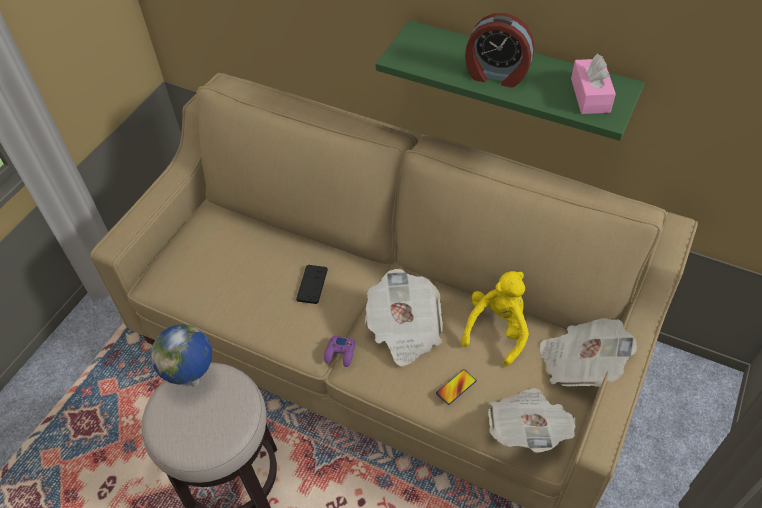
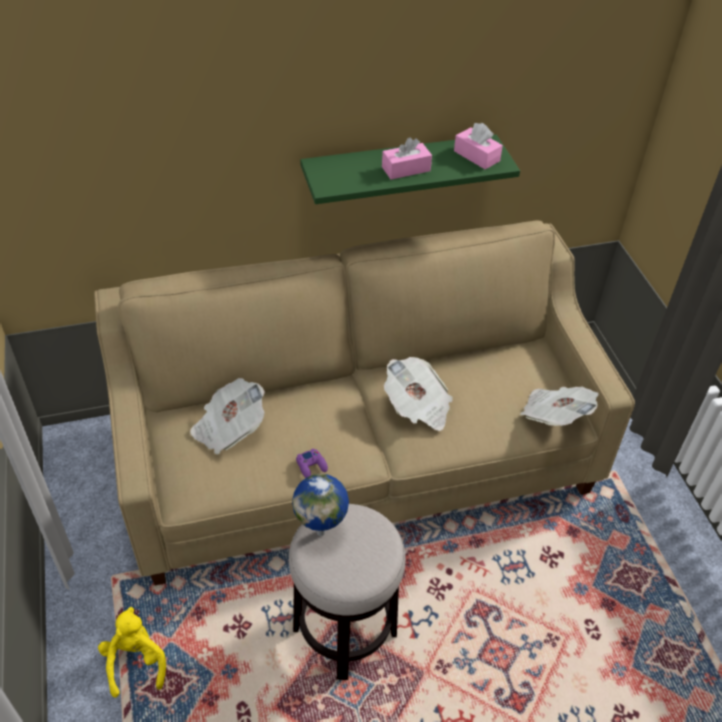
camera: 45 degrees left, 5 degrees down
black game controller [296,265,328,304] -> none
purple game controller [324,335,355,367] -> purple game controller moved to [296,448,328,478]
phone [436,369,476,405] -> none
yellow plush toy [461,271,529,366] -> yellow plush toy moved to [98,607,166,698]
alarm clock [465,13,535,88] -> pink tissue box [382,137,432,180]
newspaper [539,318,637,387] -> newspaper moved to [190,378,265,455]

